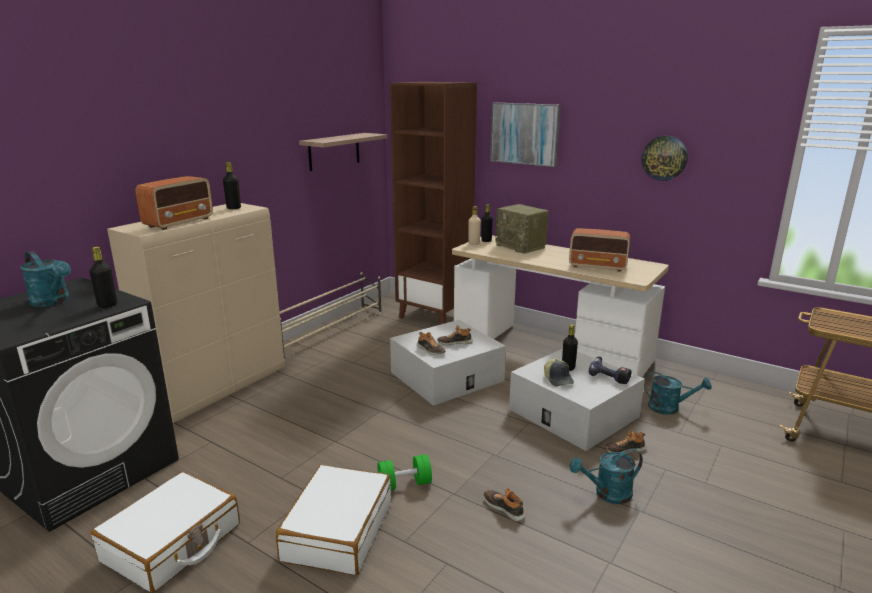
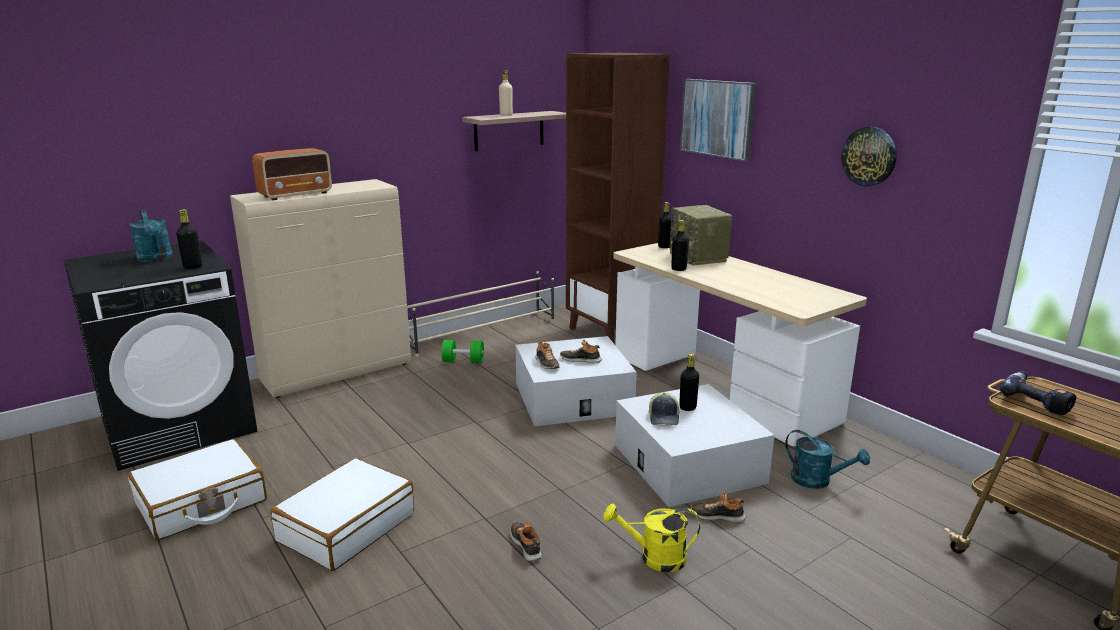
camera: 20 degrees right, 0 degrees up
black bottle [223,162,241,209] -> black bottle moved to [671,220,689,271]
green dumbbell [378,454,432,490] -> green dumbbell moved to [442,340,484,363]
beige bottle [468,206,481,245] -> beige bottle moved to [499,70,513,116]
radio [569,228,630,272] -> none
turquoise watering can [569,449,643,504] -> yellow watering can [603,504,700,572]
power drill [589,356,632,384] -> power drill moved to [1000,371,1076,415]

